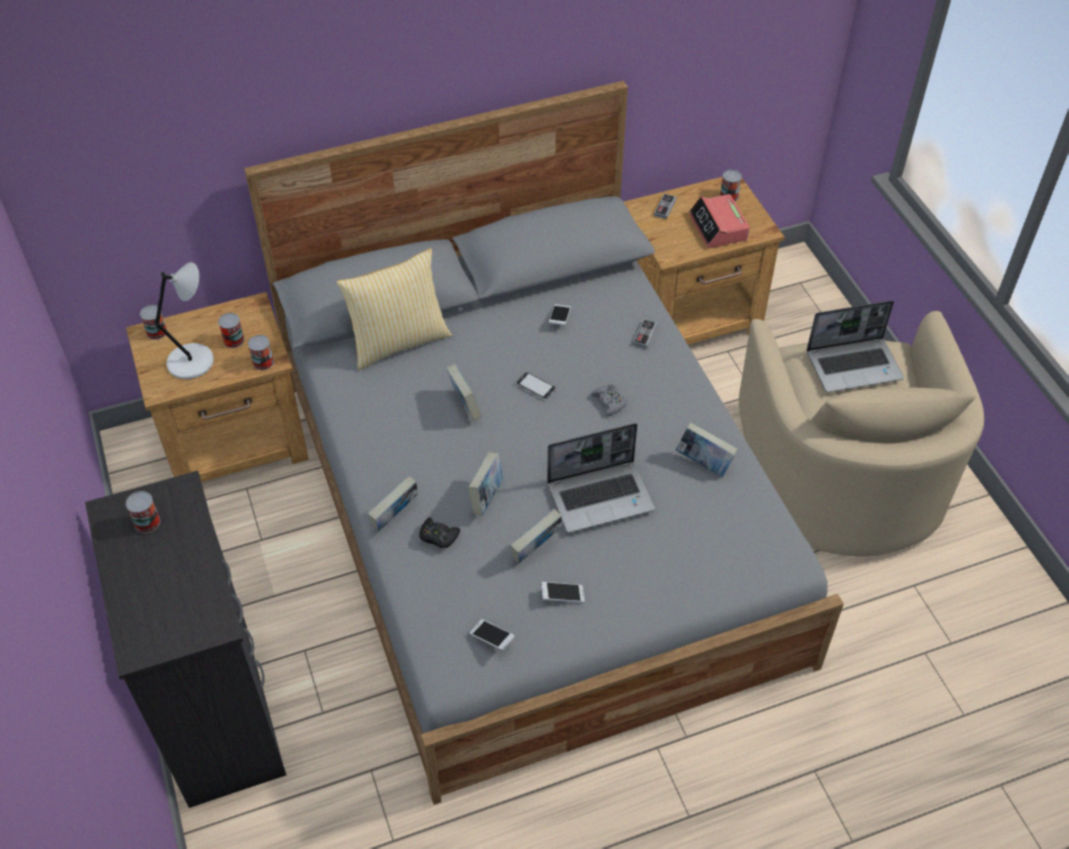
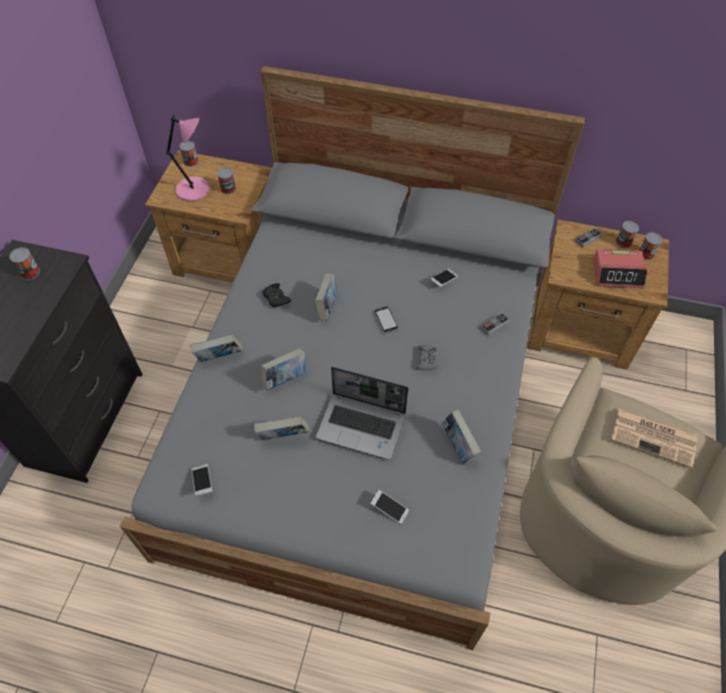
camera: 35 degrees right, 5 degrees up
grey table lamp [154,262,214,379] -> pink table lamp [166,115,209,201]
can [248,335,274,370] -> can moved to [616,221,639,248]
pillow [337,248,452,370] -> none
black game controller [419,517,460,548] -> black game controller moved to [262,283,291,307]
phone [541,582,585,603] -> phone moved to [370,490,409,524]
alarm clock [689,194,750,248] -> alarm clock turned 105 degrees counterclockwise [593,249,648,288]
laptop [806,300,904,392] -> newspaper [611,408,698,468]

